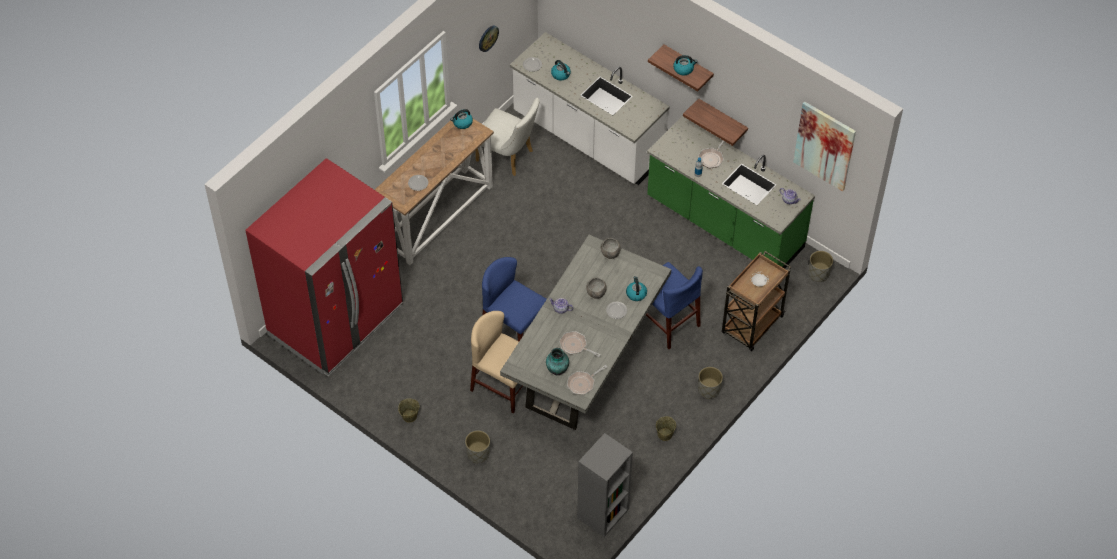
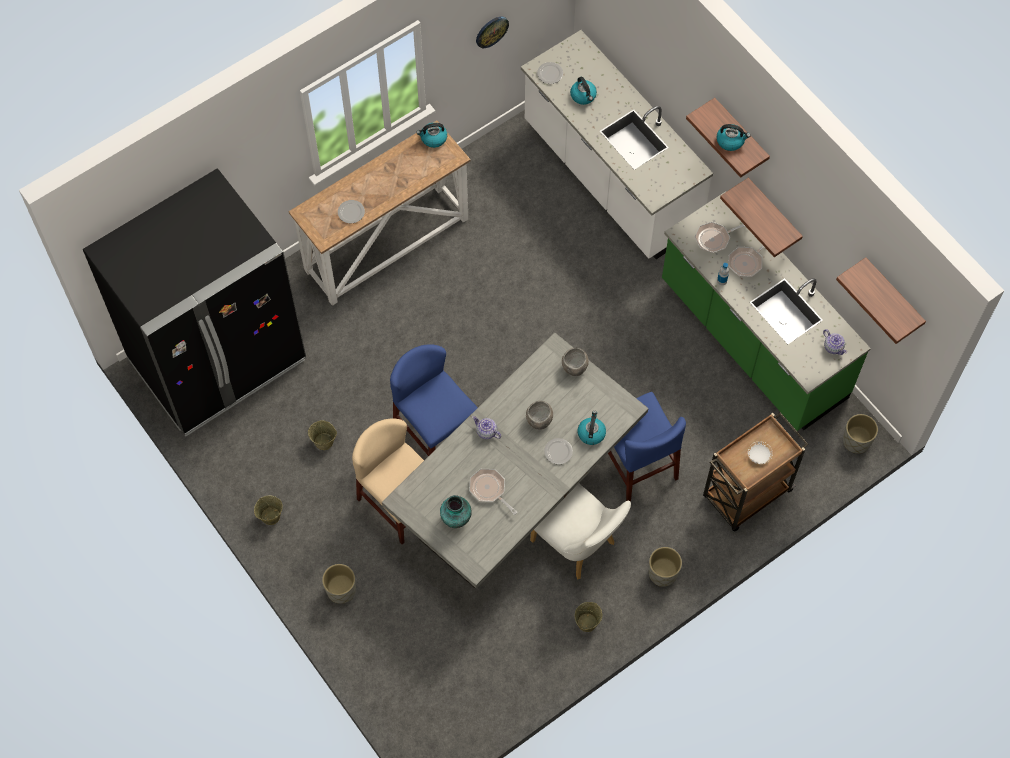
camera: 15 degrees right, 10 degrees up
red fridge [245,158,403,377] -> black fridge [83,168,306,436]
white chair [475,98,539,176] -> white chair moved to [530,484,631,580]
frying pan [567,365,607,395] -> frying pan moved to [695,222,745,253]
grey bookcase [577,433,633,537] -> none
picture [793,101,856,191] -> shelf [836,257,926,344]
none -> beige bucket [308,420,337,450]

